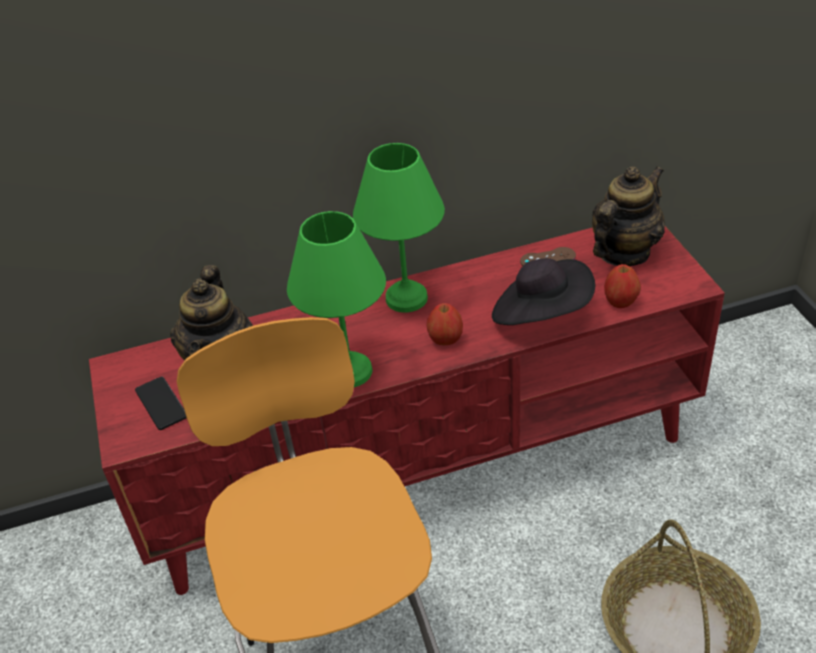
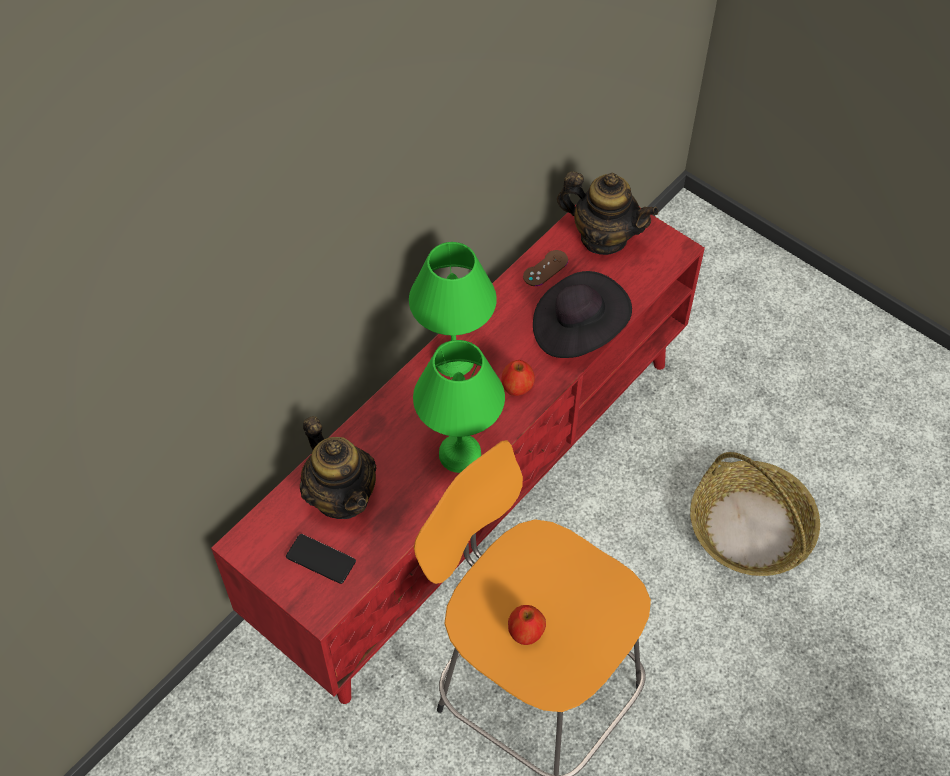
camera: 35 degrees left, 15 degrees up
teapot [592,166,665,266] -> teapot turned 105 degrees clockwise [557,171,659,255]
apple [604,264,641,308] -> apple moved to [508,605,546,645]

